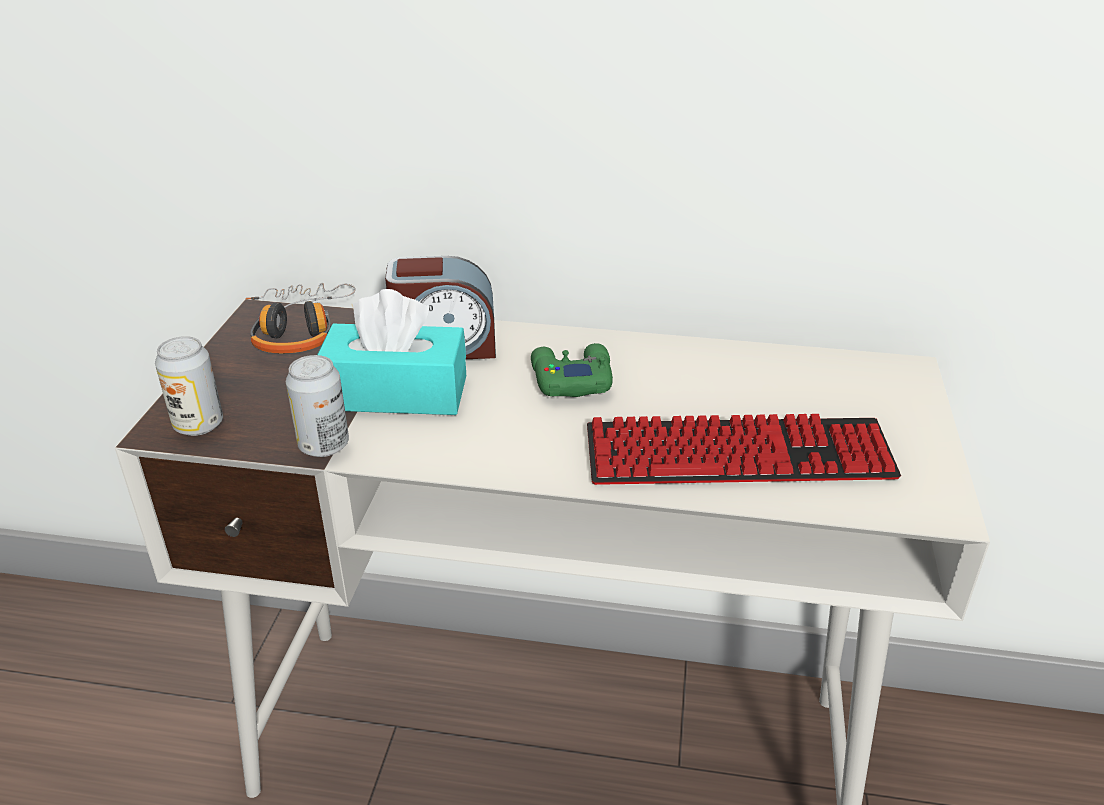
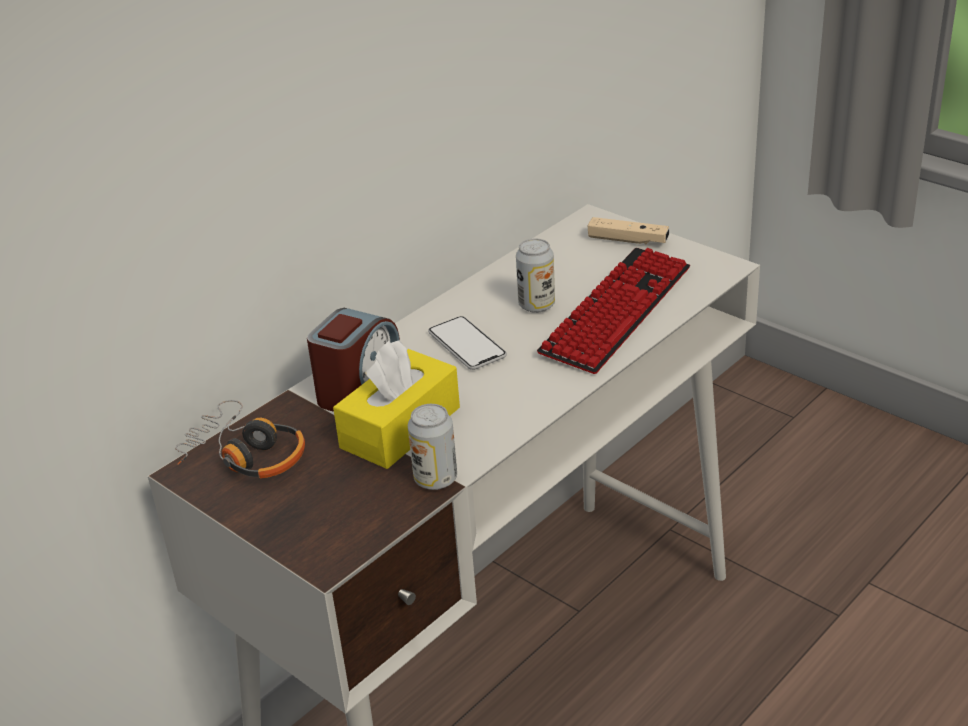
camera: 55 degrees left, 0 degrees up
can [155,336,223,436] -> can moved to [516,239,555,313]
turquoise tissue box [317,289,466,415] -> yellow tissue box [333,341,460,469]
green game controller [531,343,613,397] -> phone [428,316,507,370]
none -> beige game controller [588,217,669,244]

